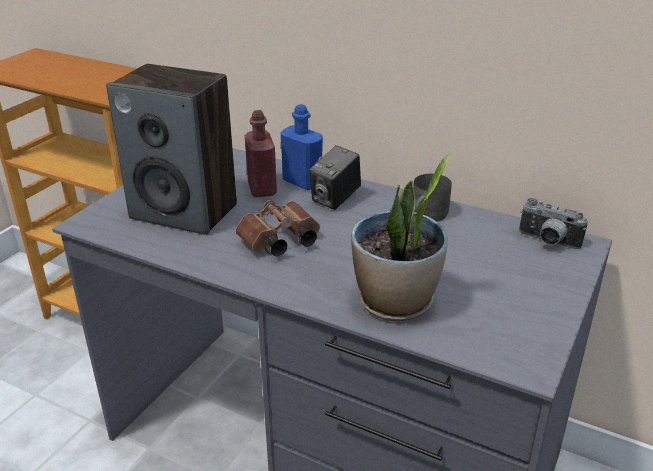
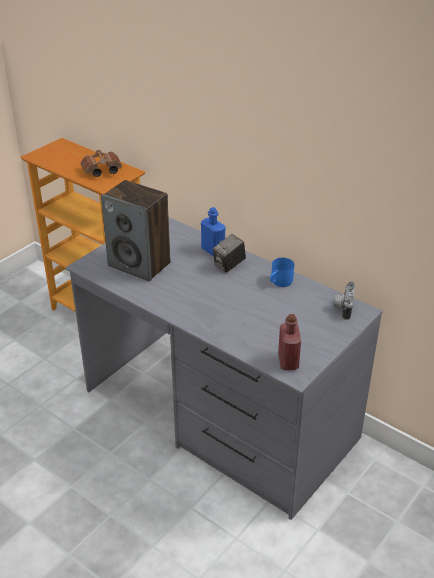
camera: 10 degrees right, 5 degrees up
brown binoculars [236,200,320,256] -> brown binoculars moved to [80,150,122,177]
red bottle [245,110,277,197] -> red bottle moved to [278,314,301,370]
potted plant [351,153,453,321] -> none
grey mug [413,174,452,221] -> blue mug [270,258,294,287]
camera [519,198,588,249] -> camera turned 60 degrees clockwise [333,281,355,320]

